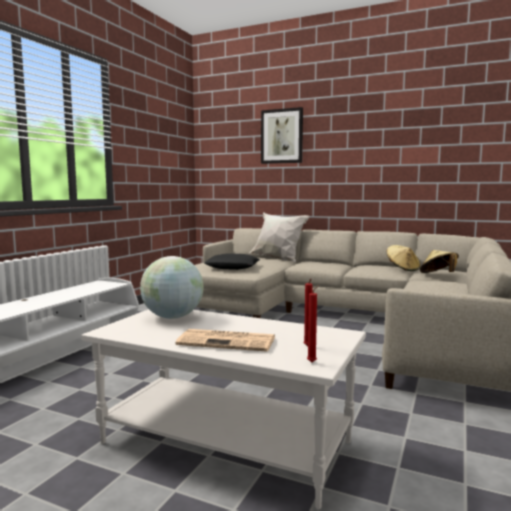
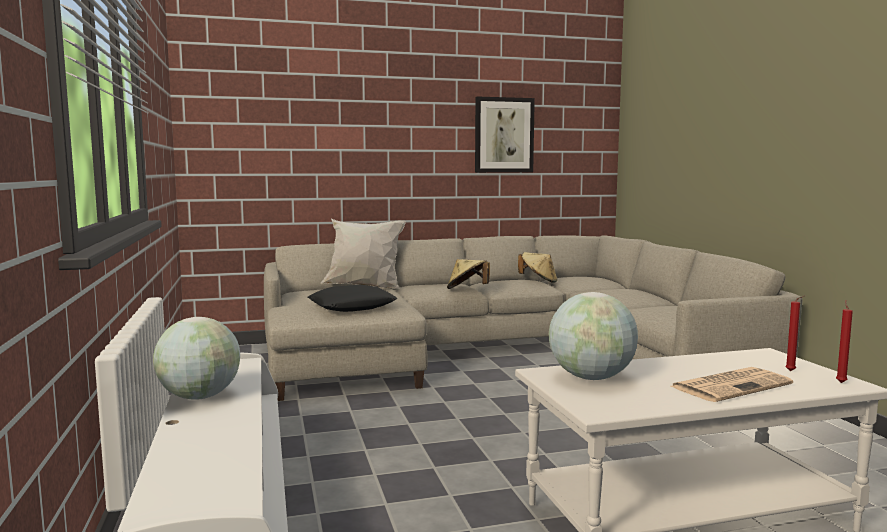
camera: 40 degrees left, 0 degrees up
picture [261,107,303,164] -> picture moved to [475,96,535,173]
beige hat [420,250,459,273] -> beige hat moved to [447,259,490,289]
none -> globe [153,317,240,400]

